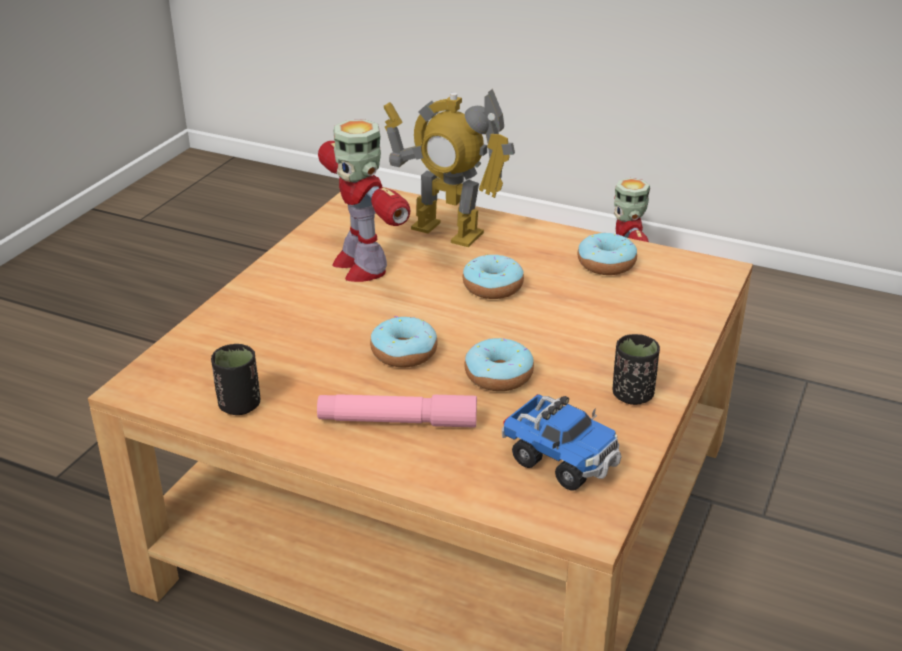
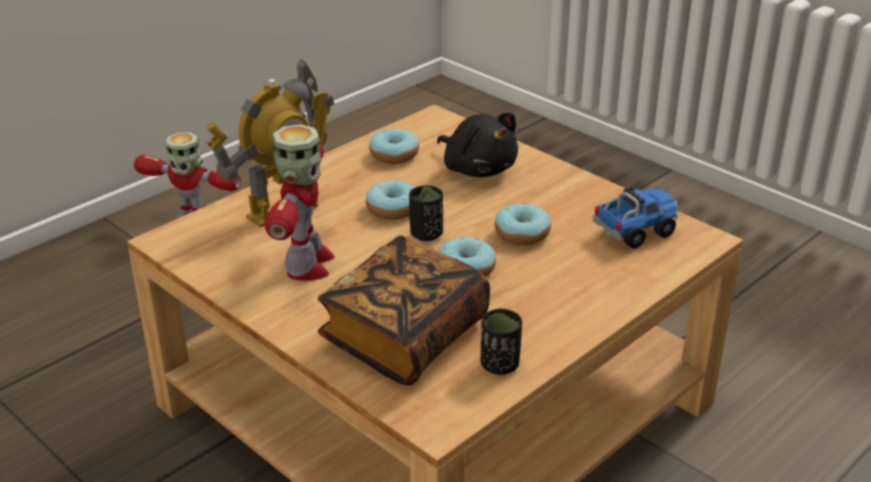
camera: 70 degrees left, 0 degrees up
pink flashlight [317,394,477,428] -> none
toy robot [318,119,411,282] -> toy robot turned 75 degrees counterclockwise [265,124,334,281]
black cup [613,334,660,405] -> black cup moved to [409,185,443,241]
none -> book [318,236,490,386]
none -> black plush toy [437,113,518,177]

